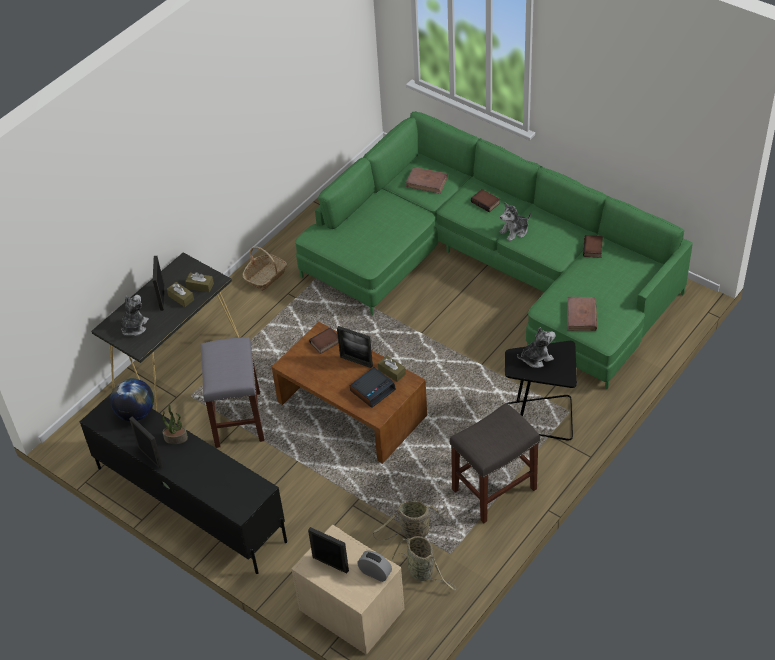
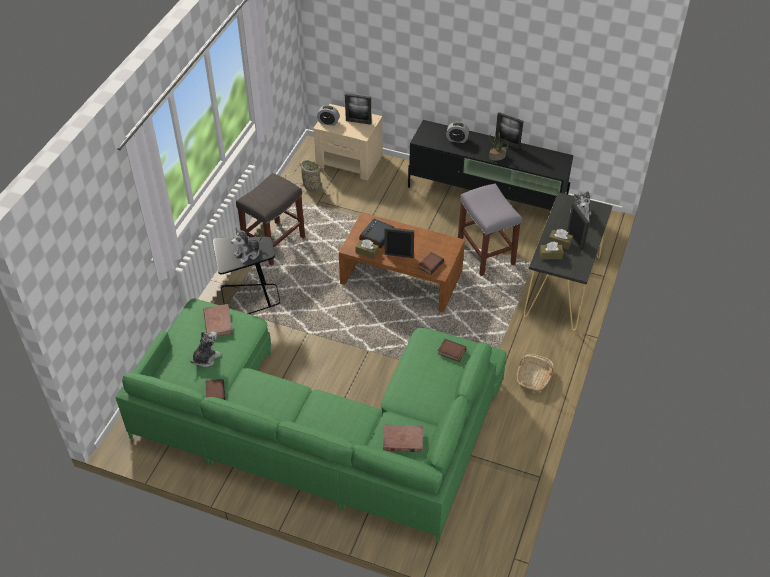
camera: 160 degrees right, 0 degrees up
globe [110,378,154,421] -> none
basket [372,501,444,541] -> none
book [471,189,500,212] -> book moved to [438,339,466,362]
plush toy [499,203,531,241] -> plush toy moved to [190,331,221,367]
none -> alarm clock [446,122,469,143]

